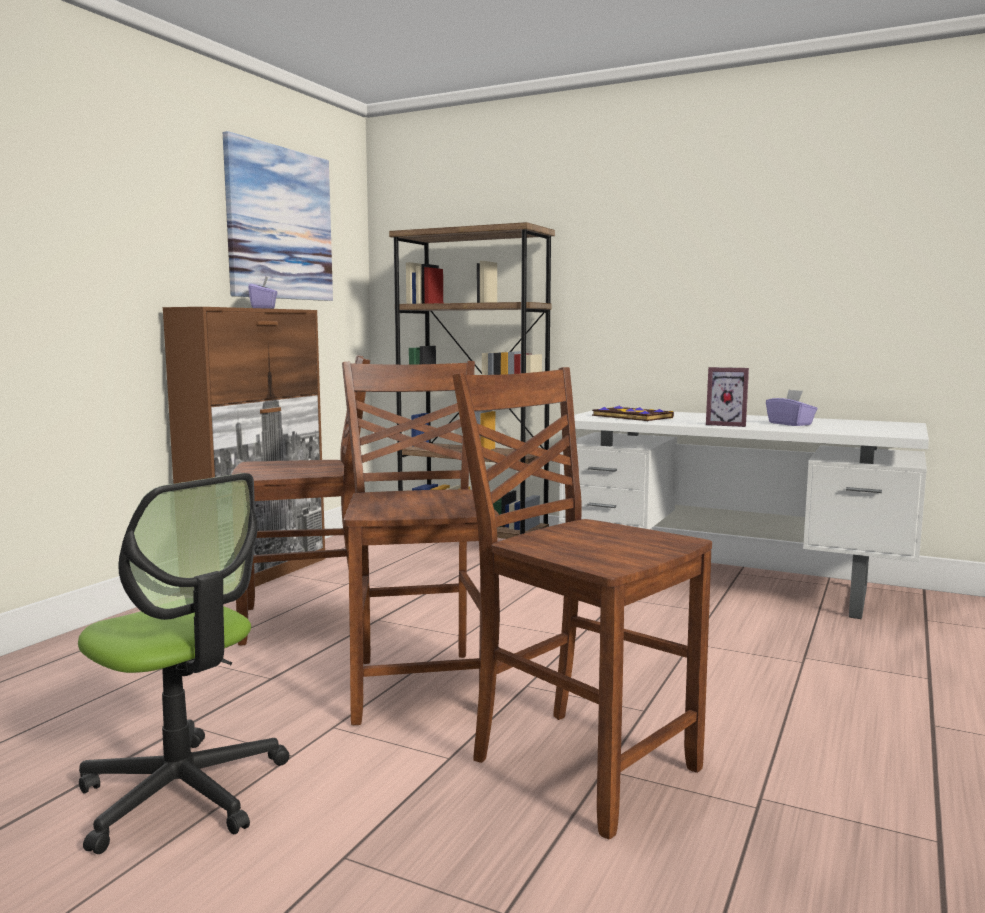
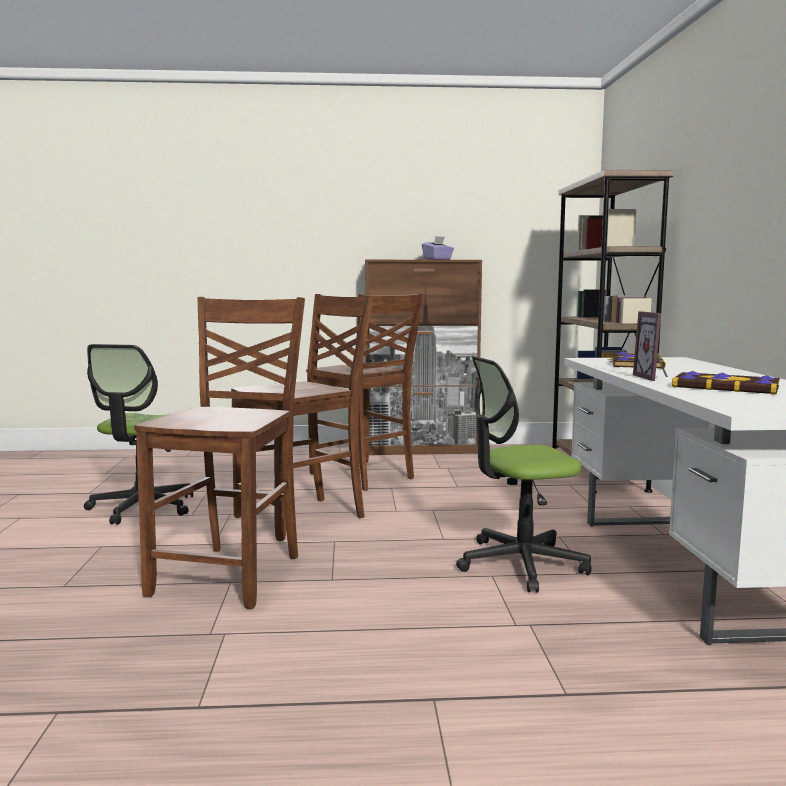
camera: 60 degrees right, 0 degrees up
picture [223,131,333,301] -> none
purple tissue box [766,390,818,426] -> book [672,371,780,395]
none -> office chair [456,355,592,592]

